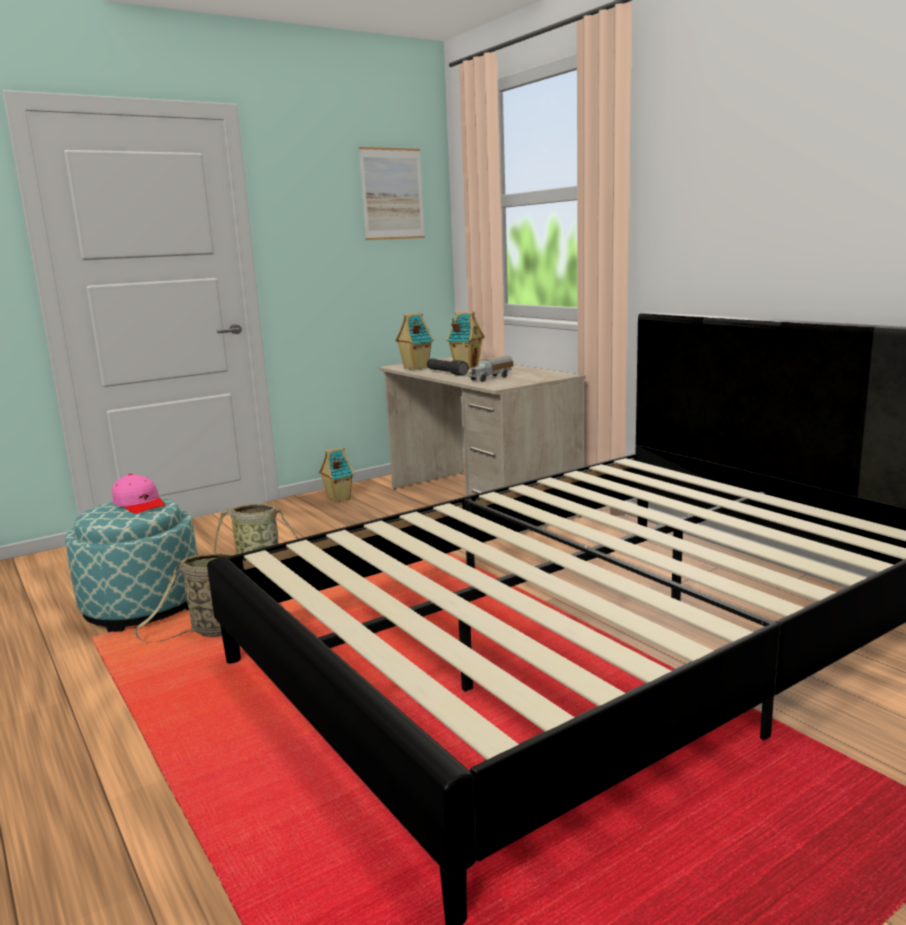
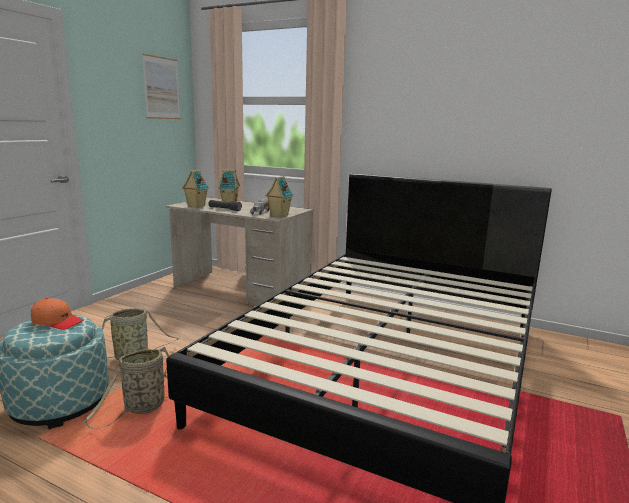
camera: 30 degrees left, 0 degrees up
pink cap [112,474,166,514] -> orange cap [31,298,83,329]
toy house [319,447,355,502] -> toy house moved to [266,176,294,217]

